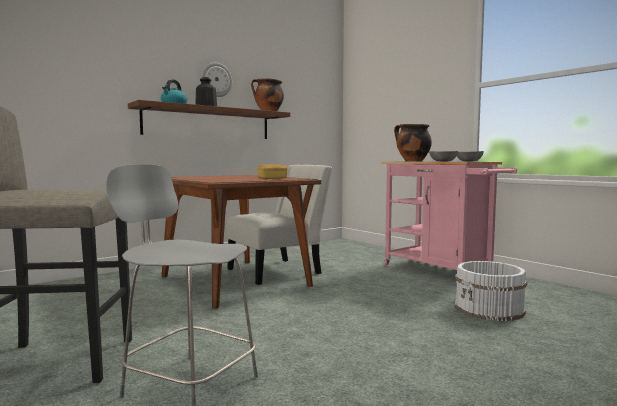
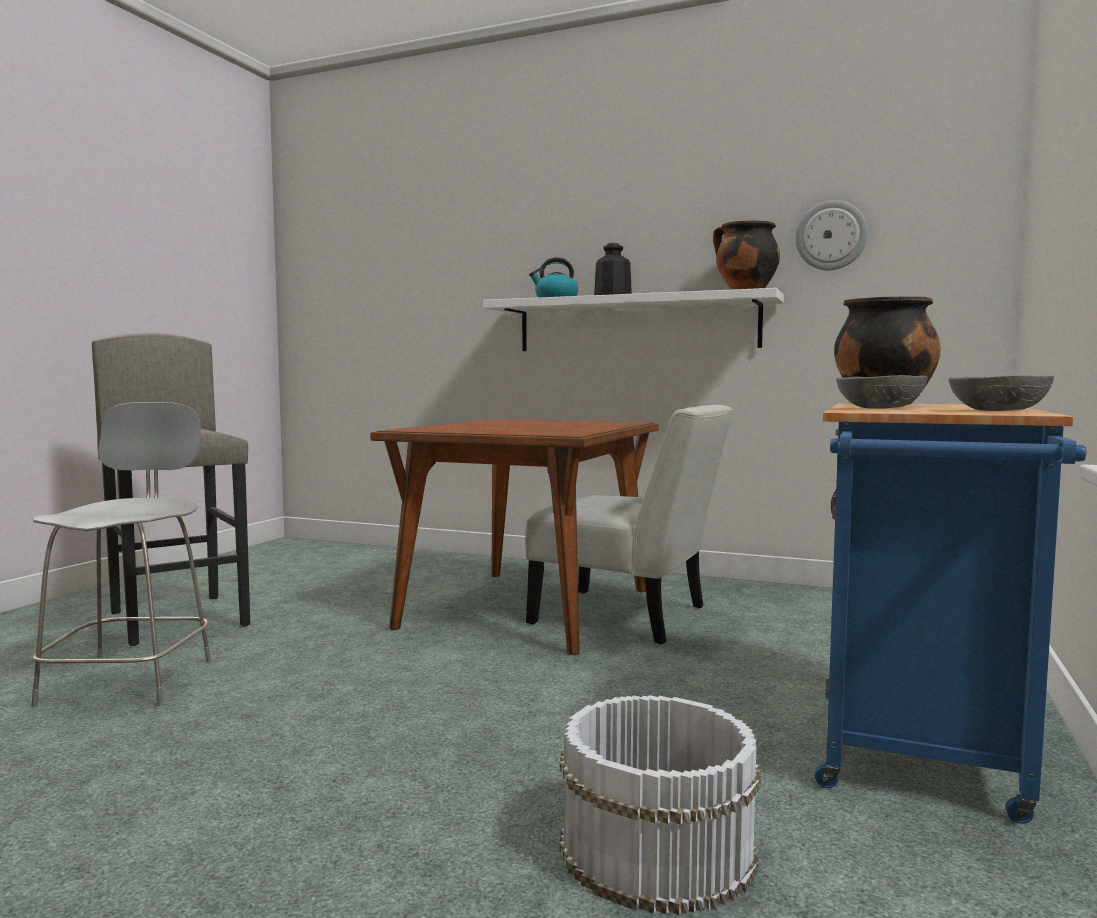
camera: 60 degrees right, 0 degrees up
brown shelf [128,100,290,139] -> white shelf [483,288,784,351]
wall clock [201,62,232,97] -> wall clock moved to [796,200,868,270]
bread [257,164,288,179] -> none
pink cart [381,162,517,284] -> blue cart [815,403,1086,824]

